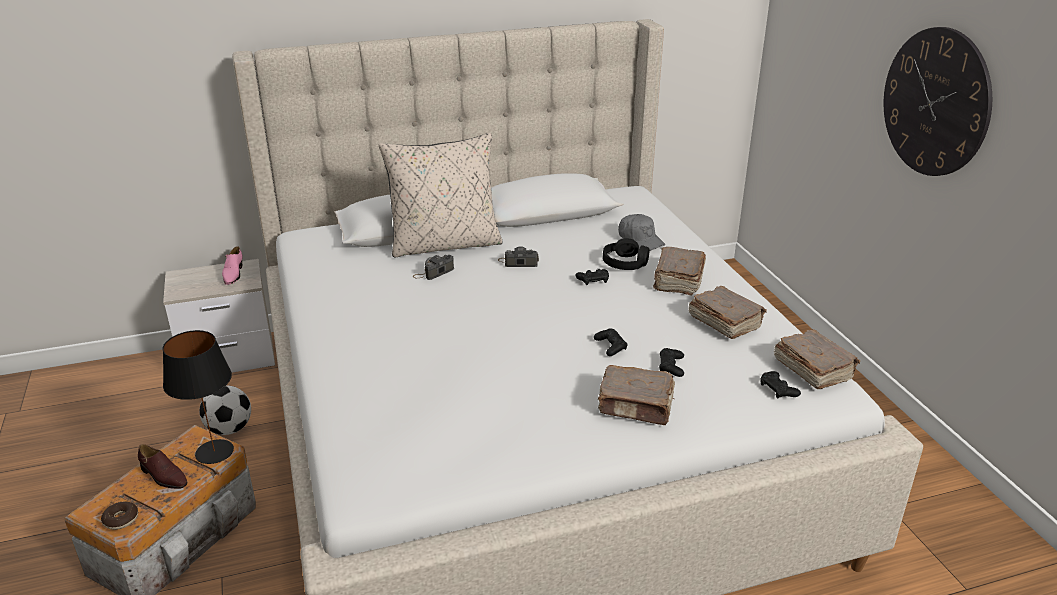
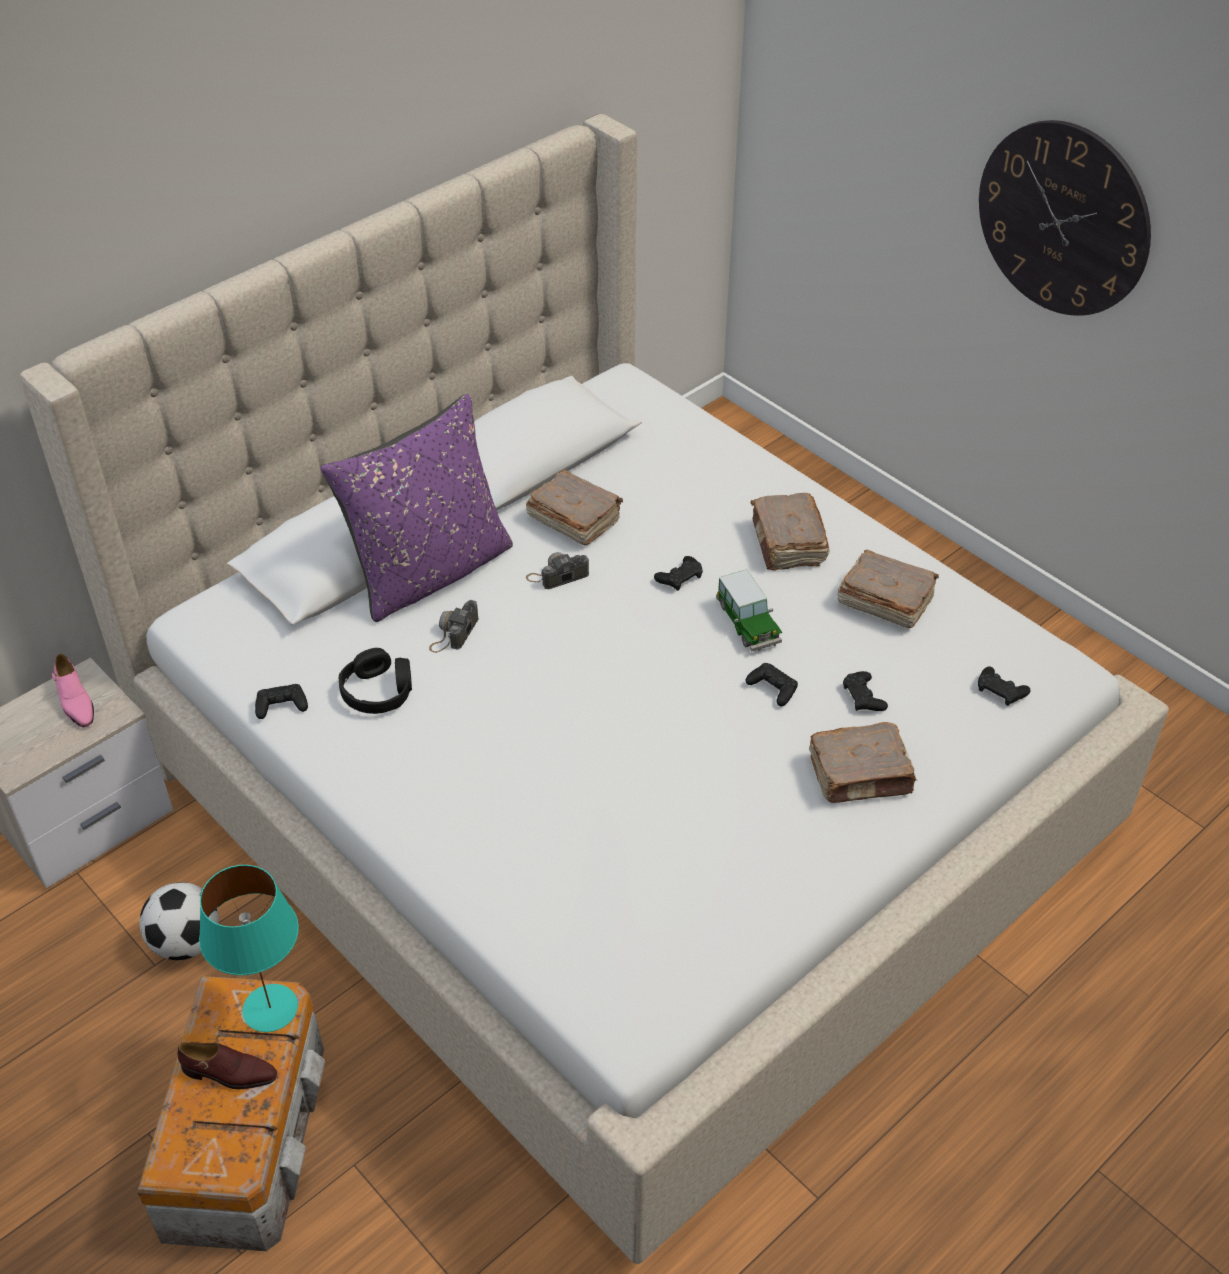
camera: 25 degrees left, 15 degrees up
donut [101,501,138,530] -> none
black table lamp [163,330,234,464] -> turquoise table lamp [199,865,299,1032]
beige pillow [379,133,503,258] -> purple pillow [321,394,513,622]
black headphones [603,238,650,270] -> black headphones moved to [339,648,412,714]
grey cap [618,214,665,251] -> none
brown book [774,329,860,389] -> brown book moved to [526,470,623,545]
none -> black game controller [255,684,308,719]
none -> toy car [716,569,782,651]

